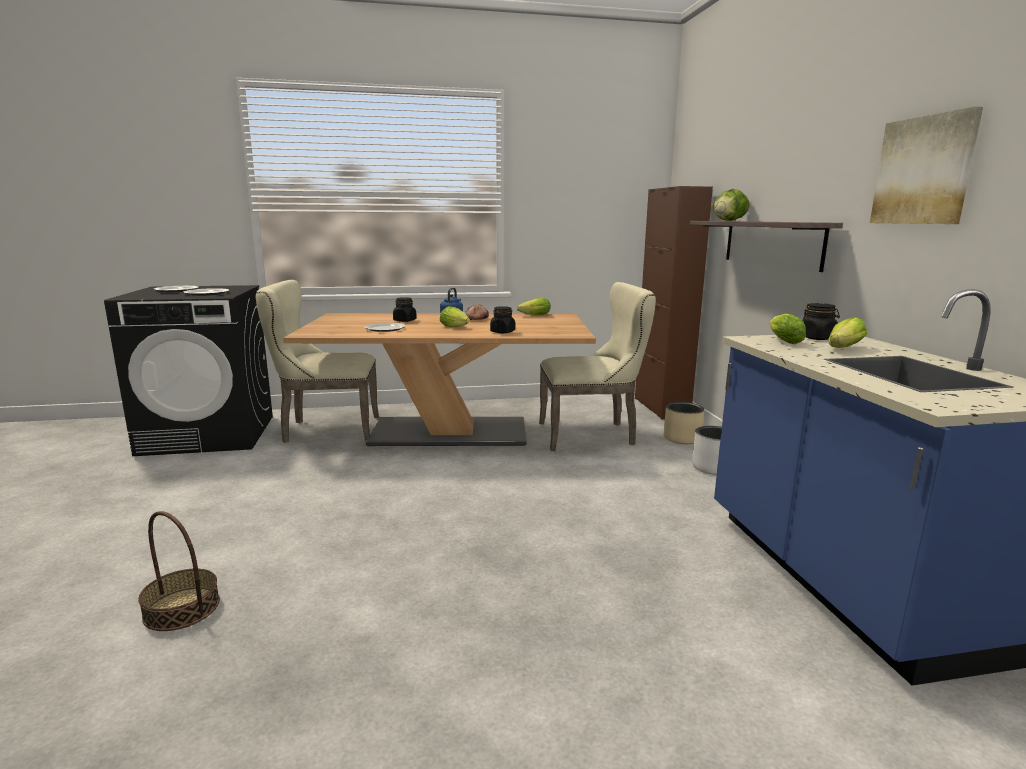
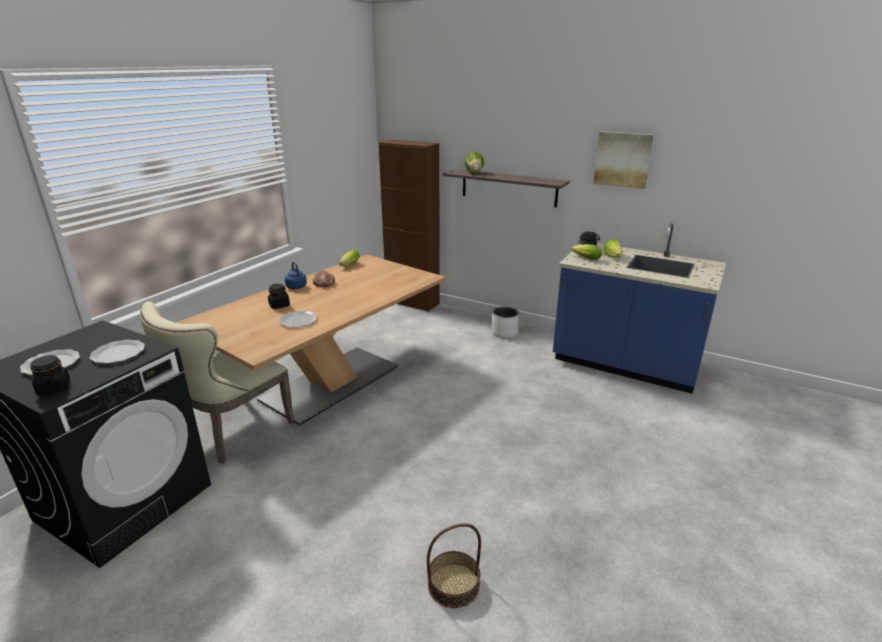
camera: 50 degrees left, 10 degrees up
lettuce [439,306,470,327] -> none
black jar [490,306,515,333] -> black jar moved to [30,355,70,396]
beige chair [539,282,656,451] -> none
beige planter [663,402,704,444] -> none

